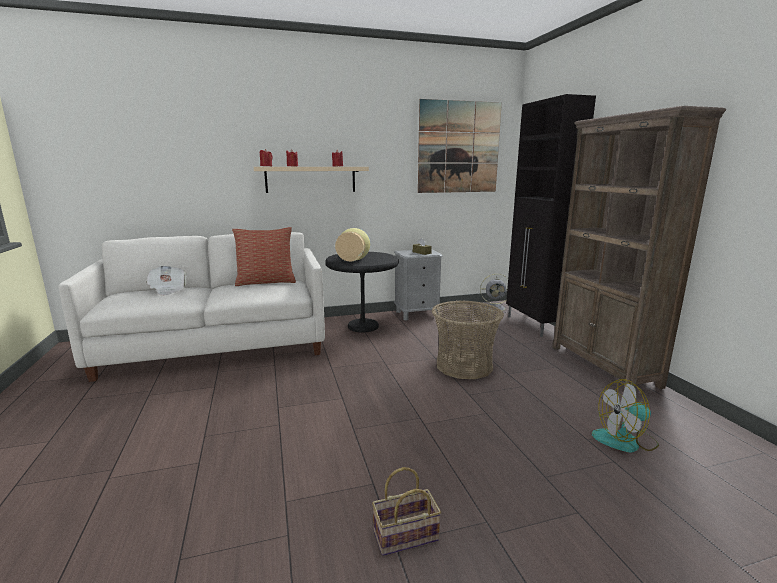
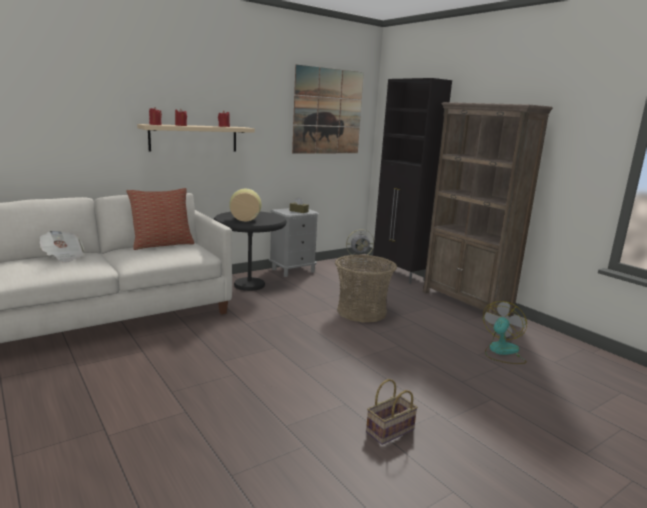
camera: 20 degrees left, 0 degrees up
fan [592,379,659,453] -> fan turned 150 degrees clockwise [483,301,527,364]

